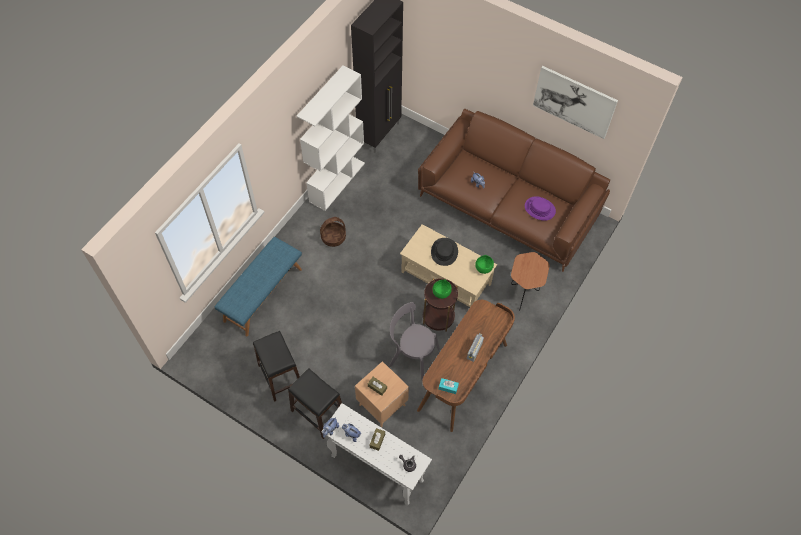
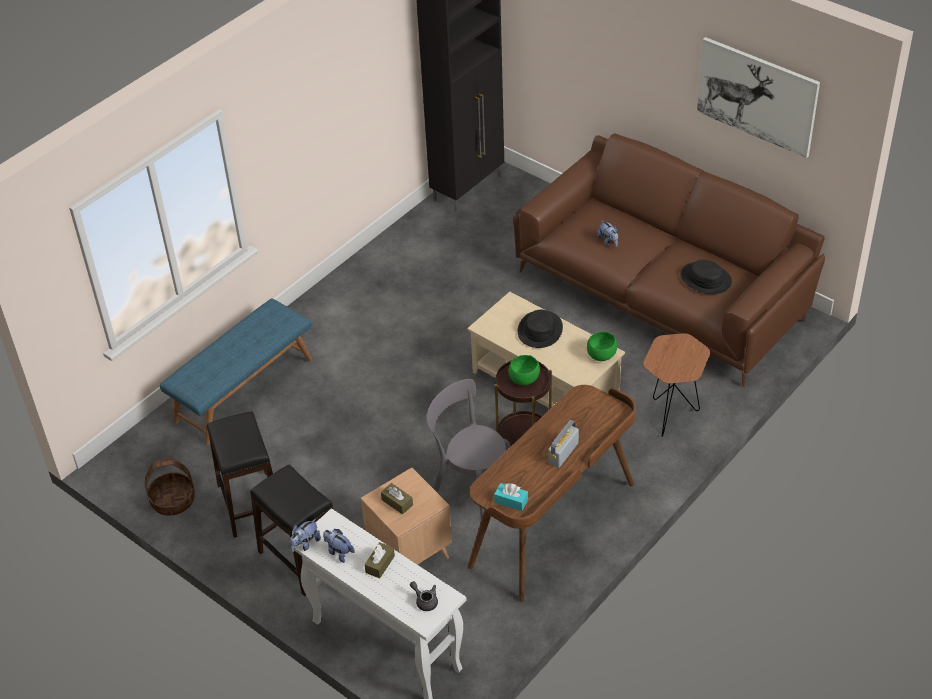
camera: 10 degrees right, 15 degrees down
white bookcase [297,65,365,211] -> none
basket [320,217,346,247] -> basket moved to [145,458,195,515]
purple hat [525,196,556,221] -> black hat [681,260,732,294]

